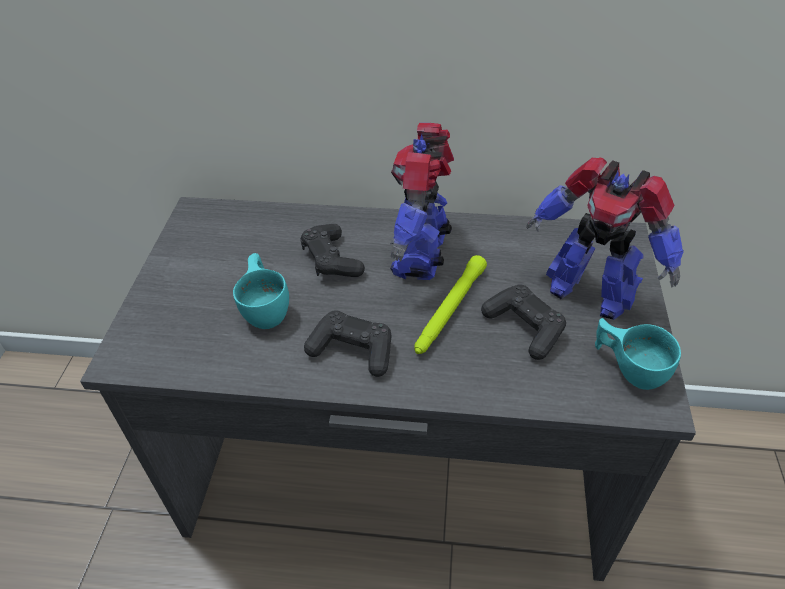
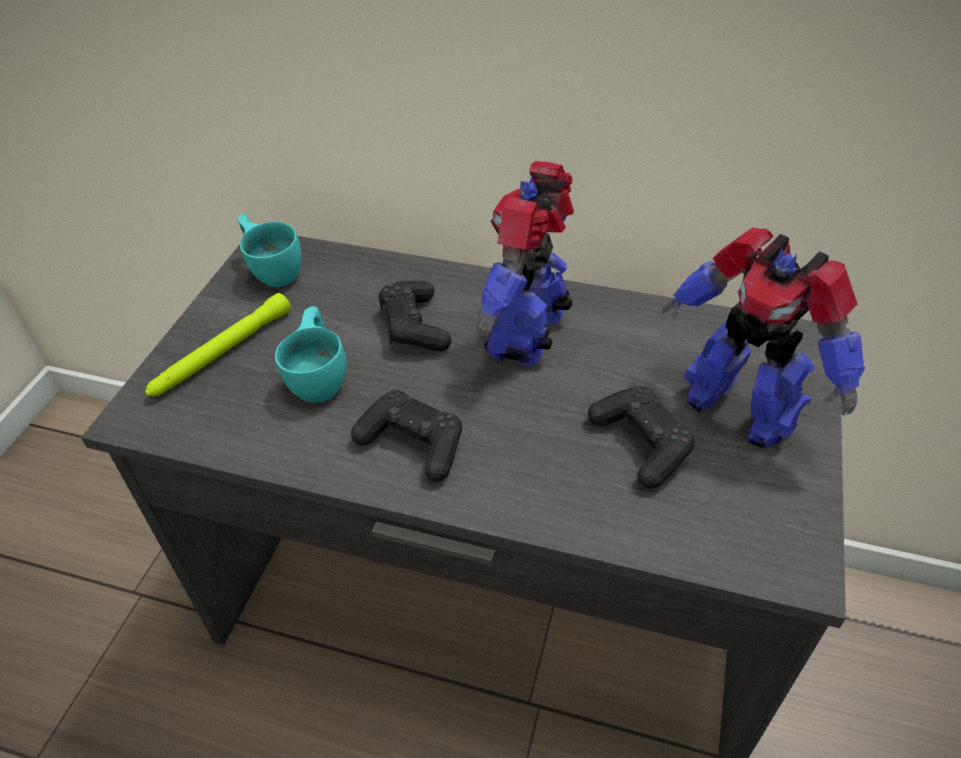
camera: 10 degrees right, 0 degrees up
green flashlight [414,255,487,354] -> green flashlight moved to [145,293,291,397]
turquoise cup [595,318,681,390] -> turquoise cup moved to [237,214,302,287]

